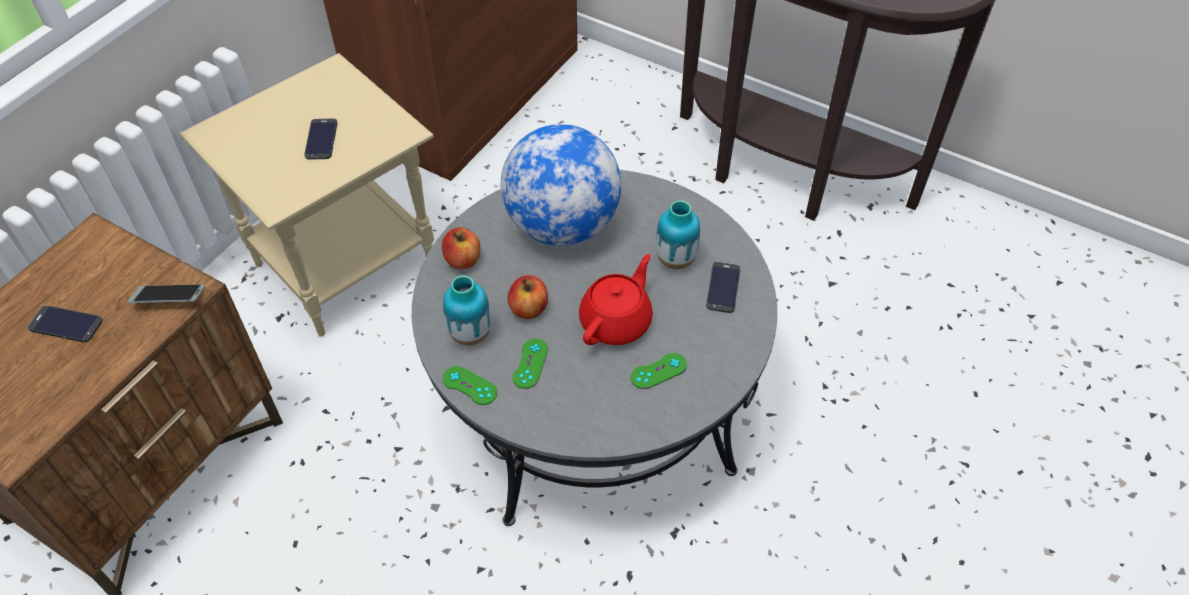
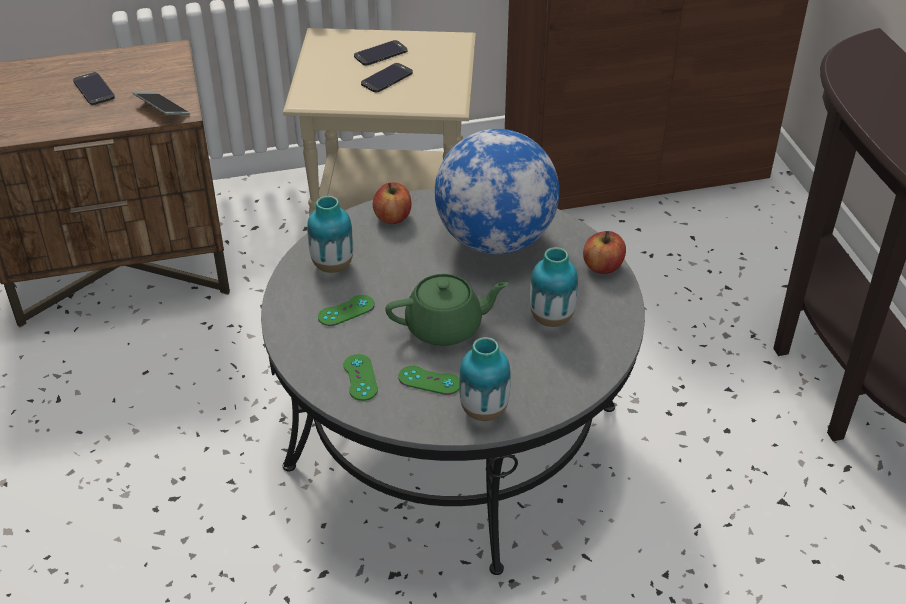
camera: 45 degrees right, 10 degrees down
green game controller [443,366,497,405] -> green game controller moved to [344,354,378,401]
apple [508,275,548,319] -> apple moved to [583,231,626,274]
red teapot [579,254,653,345] -> green teapot [385,274,509,346]
phone [706,262,741,313] -> phone moved to [354,40,408,66]
none -> vase [459,337,511,421]

